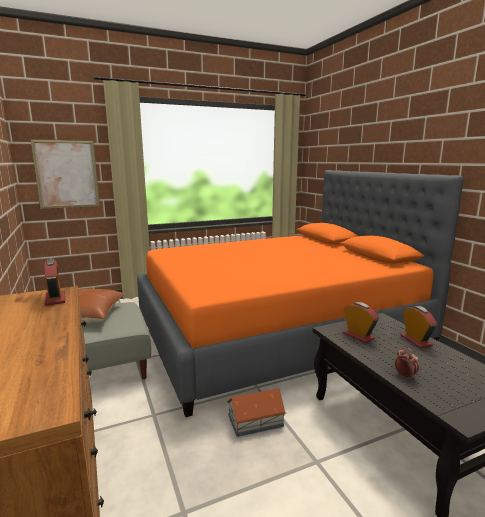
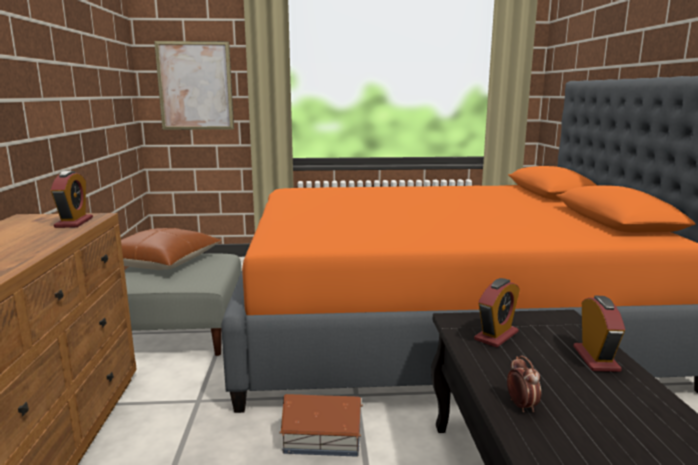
camera: 20 degrees right, 0 degrees up
alarm clock [343,302,379,343] -> alarm clock turned 60 degrees clockwise [474,278,520,347]

